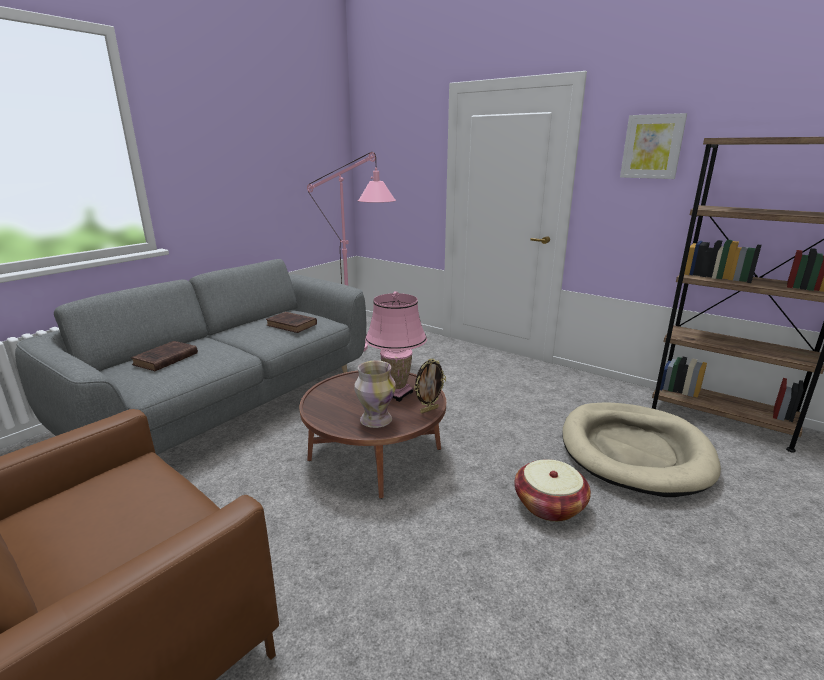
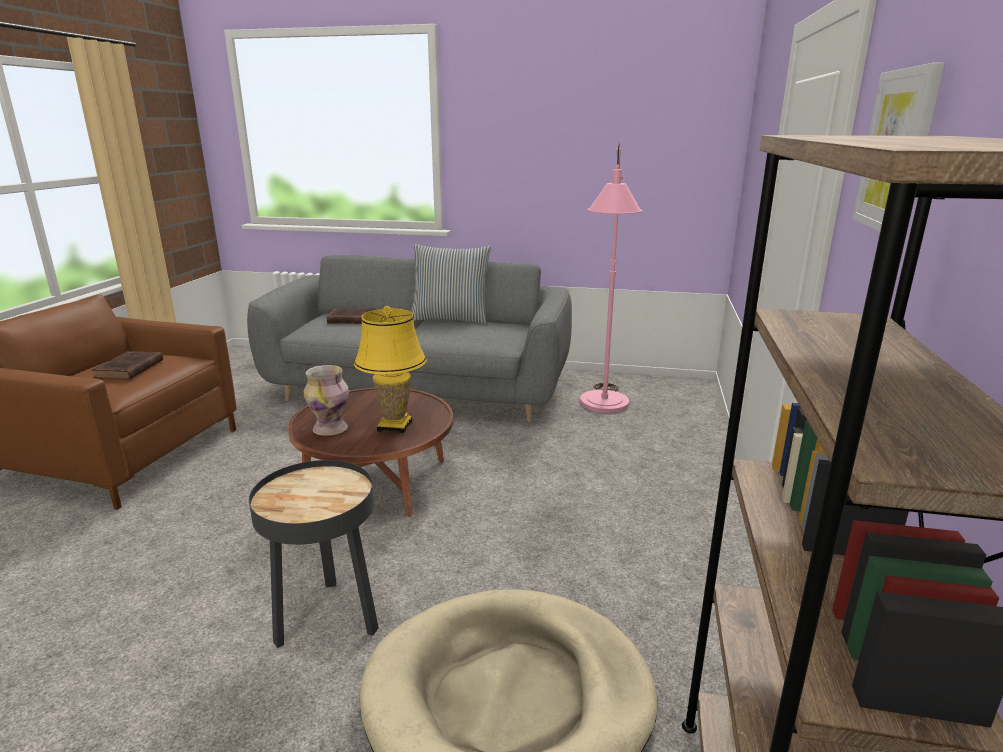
camera: 65 degrees right, 0 degrees up
brown book [266,312,317,333] -> brown book moved to [92,351,163,380]
pink table lamp [365,291,427,402] -> yellow table lamp [354,306,427,433]
picture frame [414,358,446,413] -> none
basket [514,459,591,522] -> black side table [249,460,379,648]
none -> pillow [411,244,491,325]

